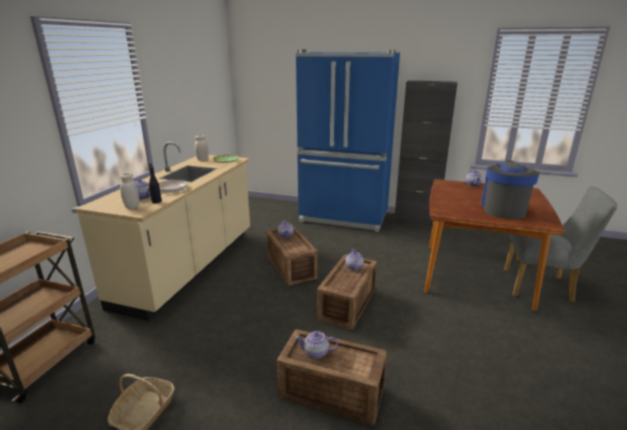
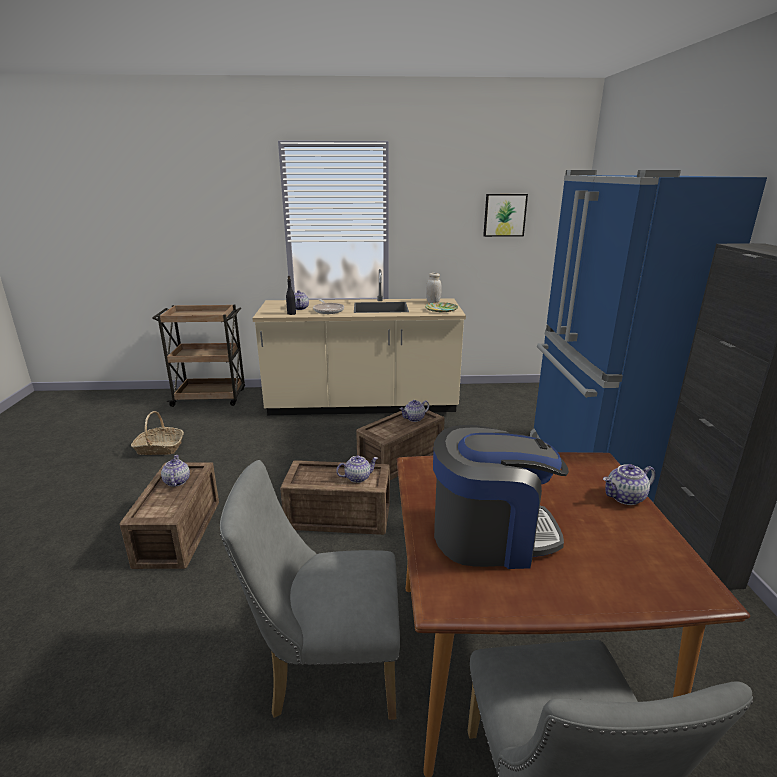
camera: 70 degrees right, 0 degrees up
white jar [120,173,139,209] -> none
none -> grey chair [220,460,400,720]
none -> picture [483,194,528,237]

